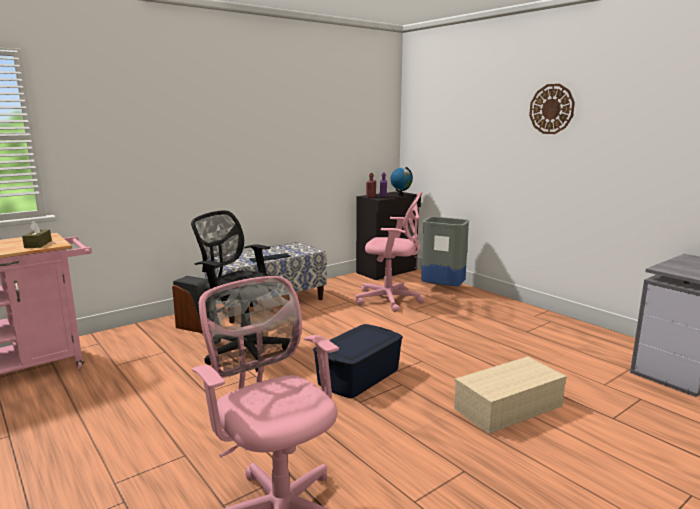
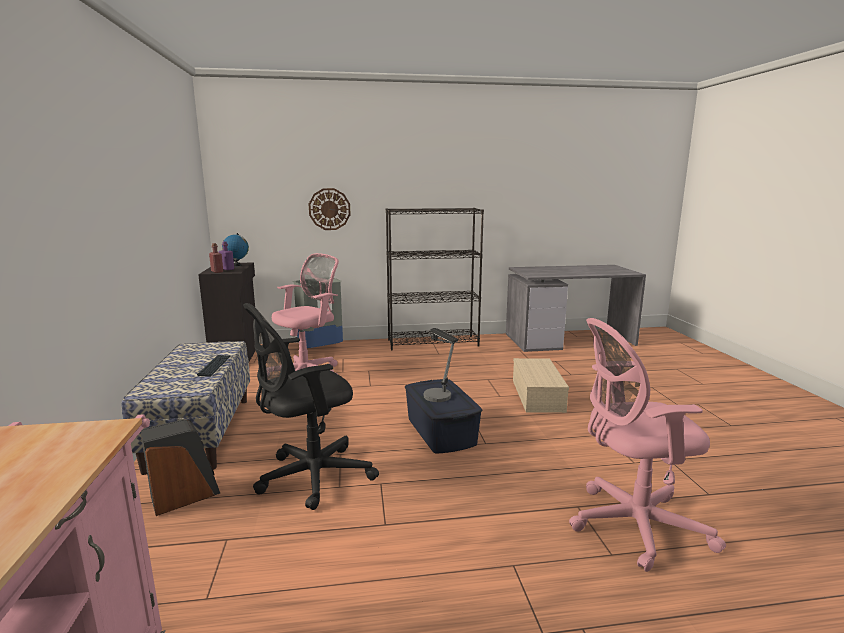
camera: 60 degrees left, 0 degrees up
brown tissue box [22,221,52,248] -> none
wall clock [529,84,575,134] -> wall clock moved to [309,188,351,230]
none -> black bookcase [386,208,484,350]
none -> table lamp [424,328,458,402]

